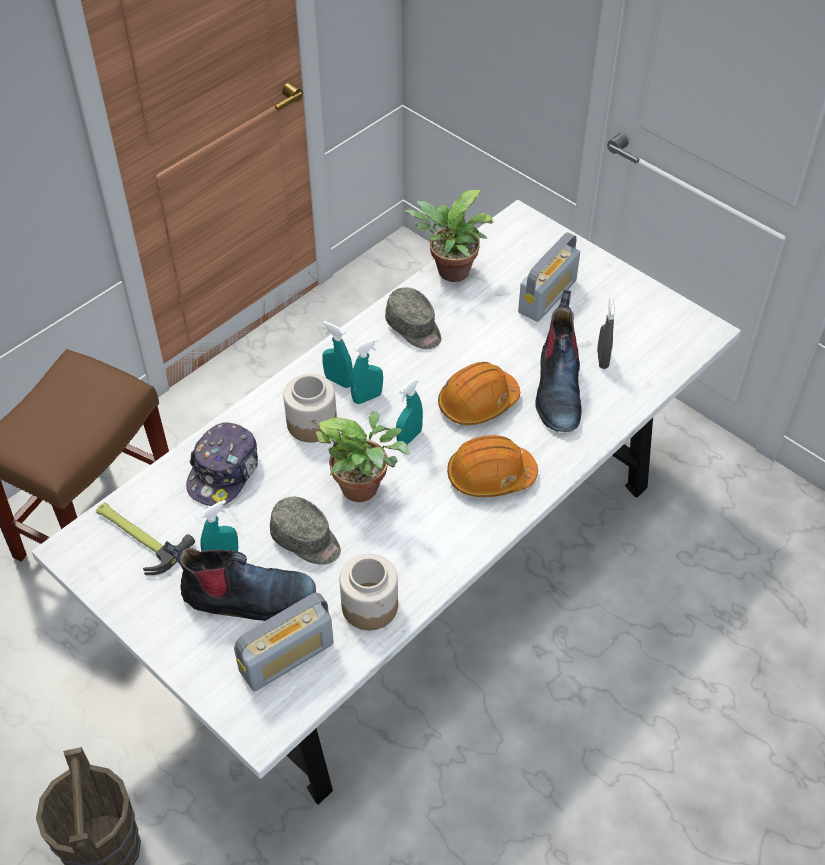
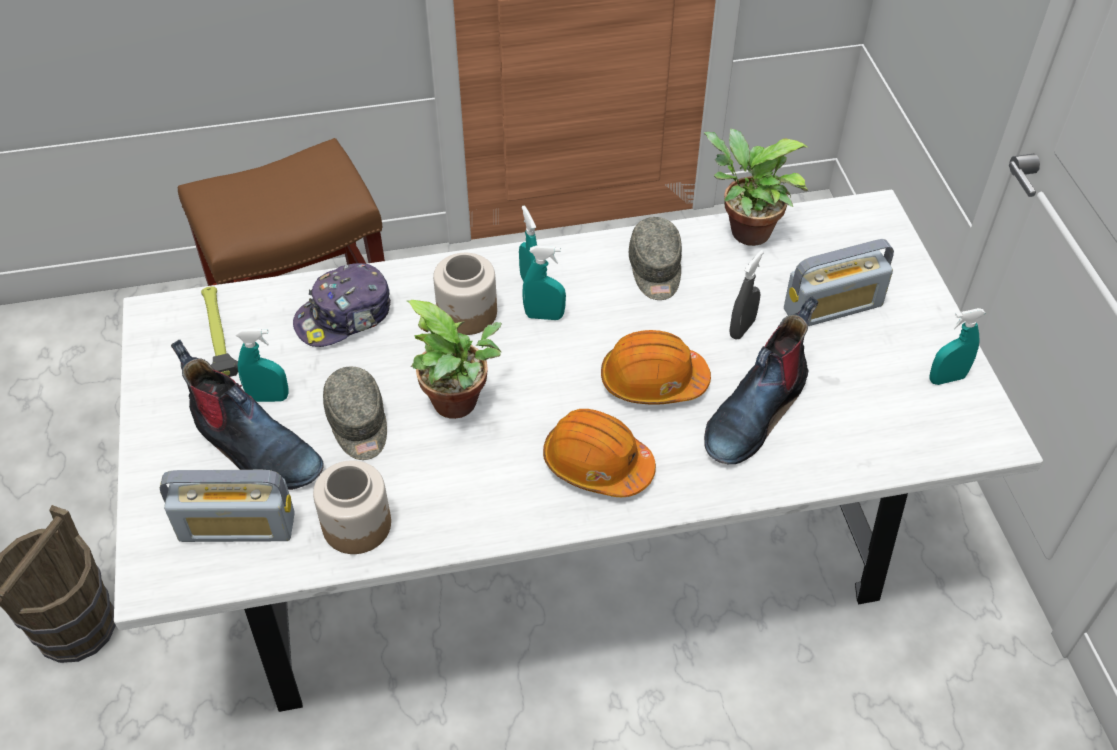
camera: 35 degrees right, 0 degrees up
turquoise spray bottle [396,379,423,445] -> turquoise spray bottle moved to [929,308,985,385]
grey spray bottle [597,295,615,369] -> grey spray bottle moved to [730,250,764,339]

